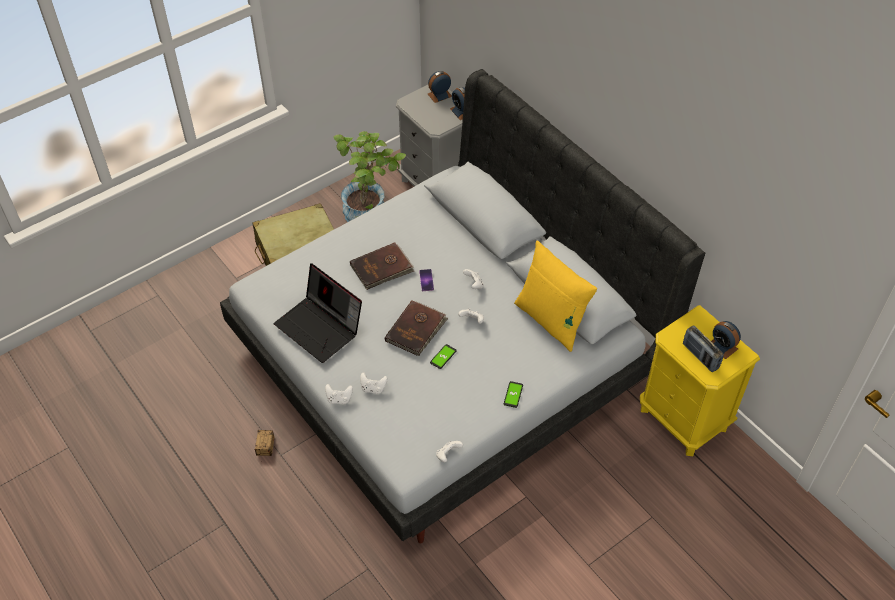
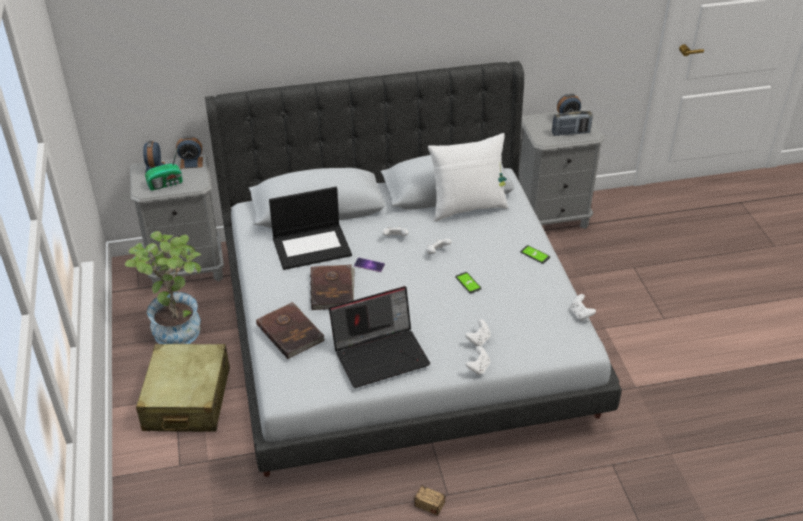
camera: 65 degrees left, 10 degrees down
brown book [385,300,448,356] -> brown book moved to [256,302,325,359]
yellow pillow [514,241,597,352] -> white pillow [428,133,508,221]
yellow nightstand [640,305,760,456] -> grey nightstand [519,108,605,229]
none -> radio [145,150,183,191]
none -> laptop [269,187,352,270]

